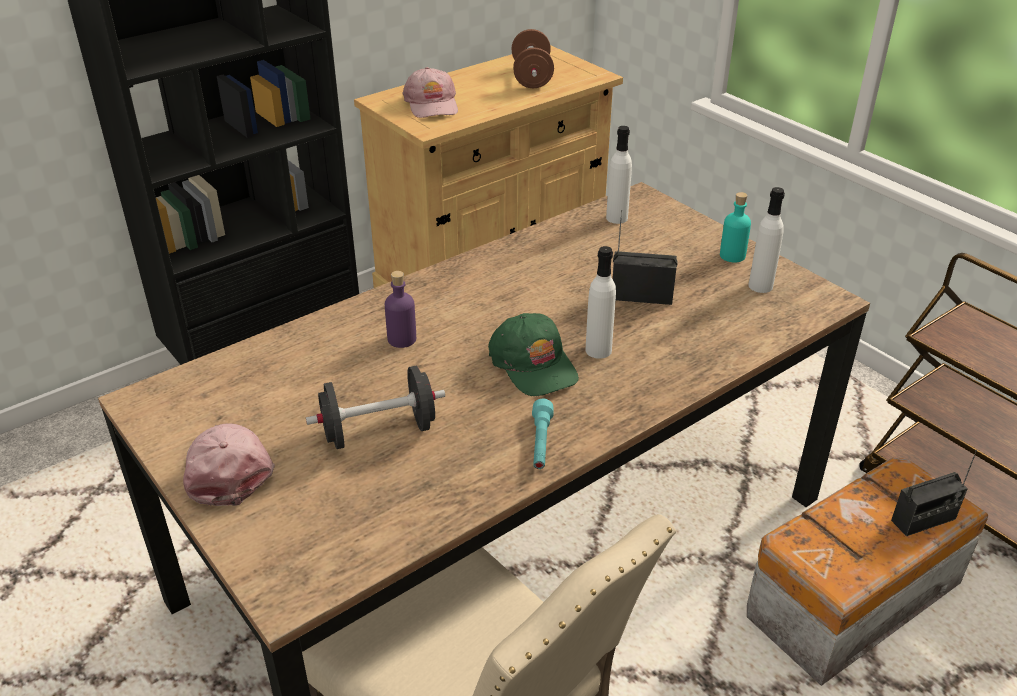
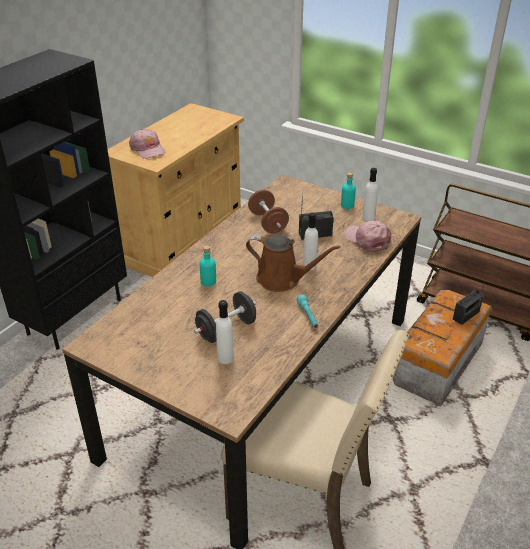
camera: 20 degrees left, 0 degrees up
pink cap [183,423,275,506] -> pink cap moved to [344,221,391,252]
purple bottle [385,271,416,348] -> turquoise bottle [199,246,216,287]
green cap [488,313,579,396] -> brown watering can [246,235,341,292]
brown dumbbell [512,29,554,88] -> brown dumbbell moved to [248,189,289,233]
white bottle [606,126,632,224] -> white bottle moved to [216,300,234,364]

